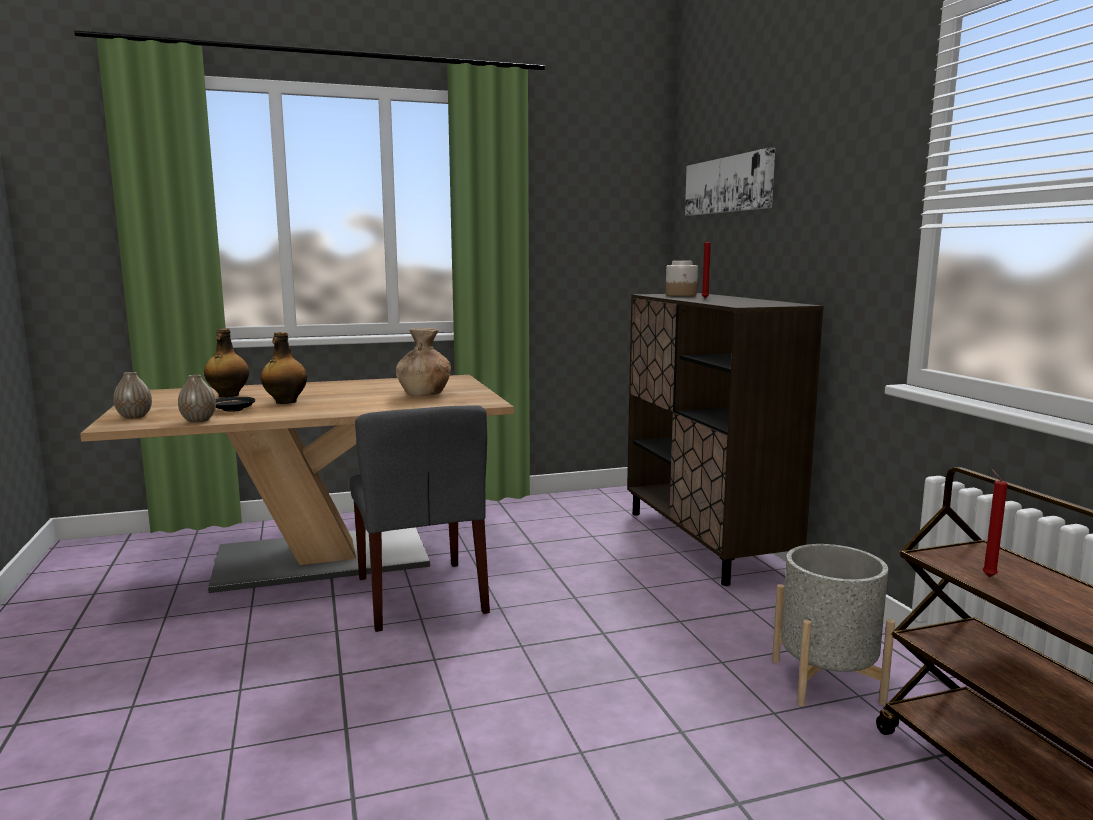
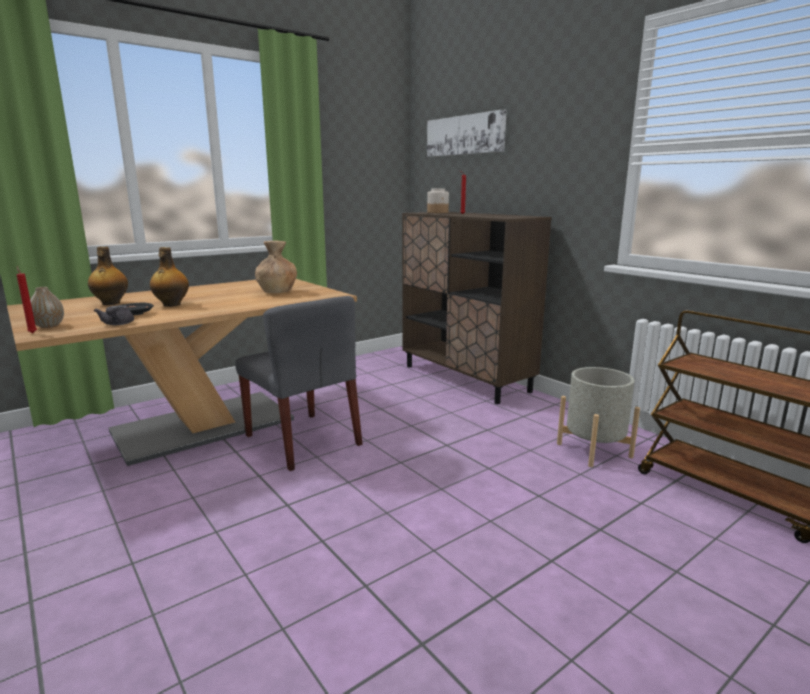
camera: 20 degrees left, 5 degrees up
vase [178,375,216,423] -> grey teapot [94,305,134,325]
red candle [982,469,1008,577] -> red candle moved to [17,267,37,333]

